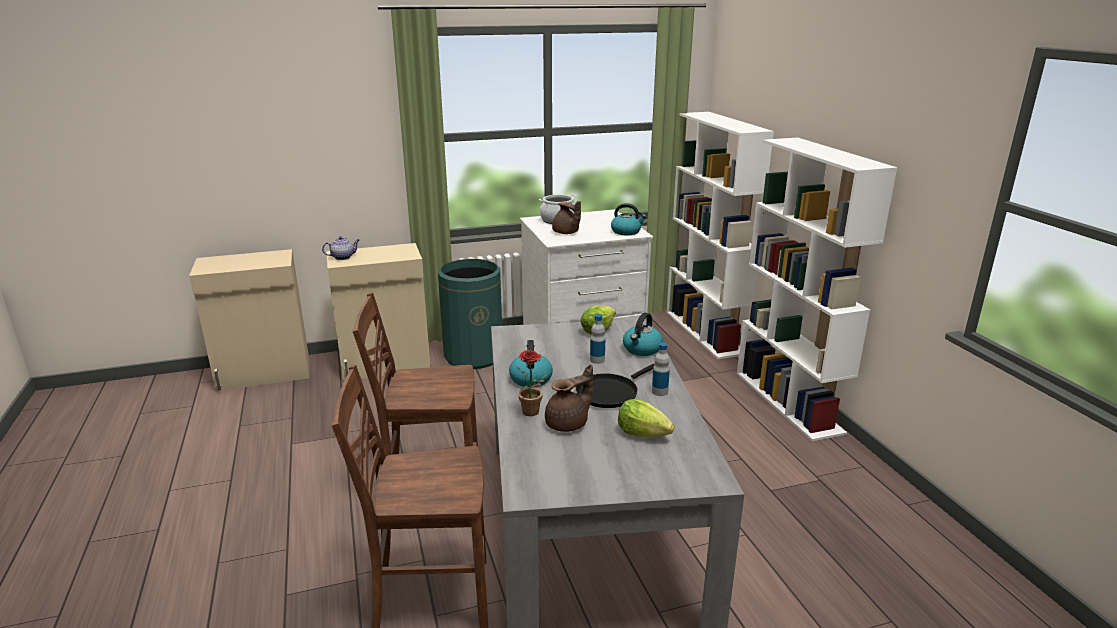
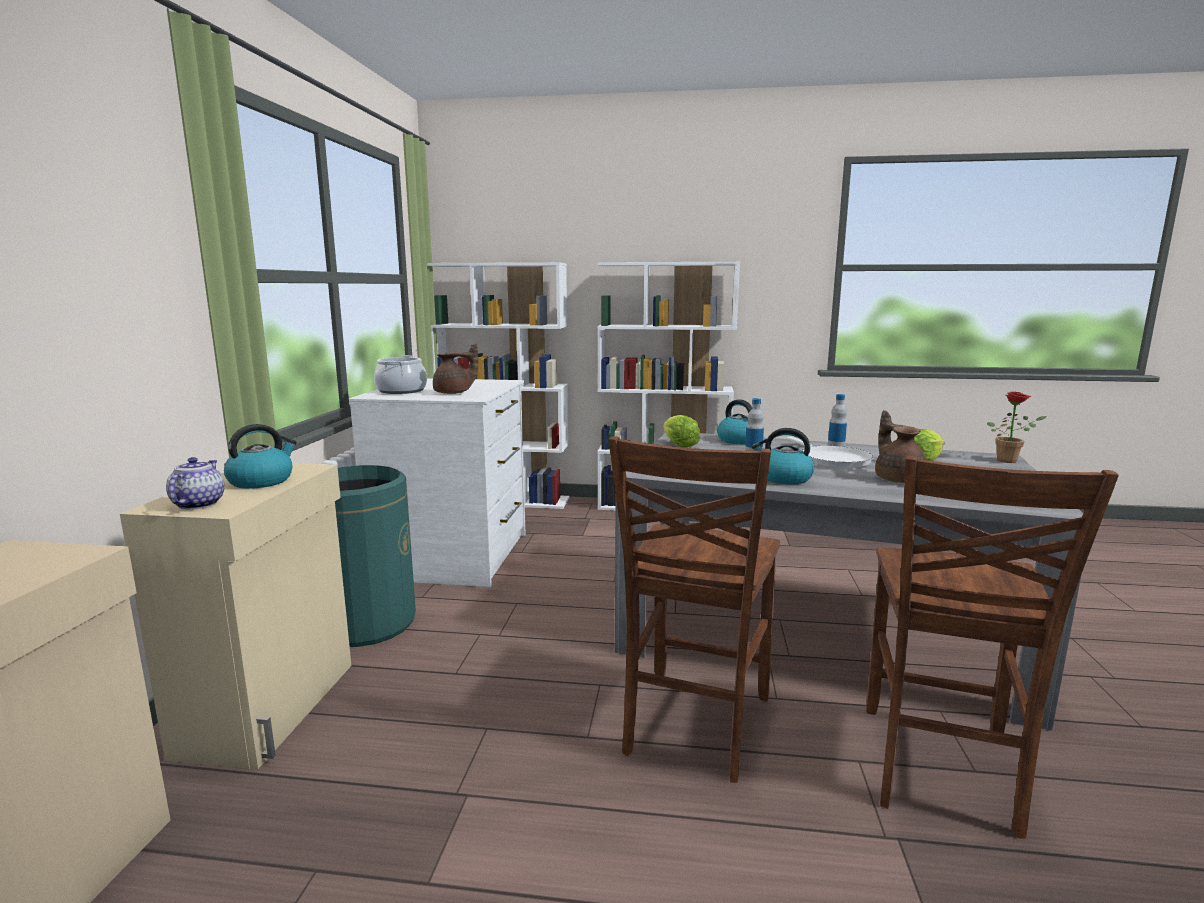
camera: 65 degrees left, 10 degrees down
potted plant [516,350,547,416] -> potted plant moved to [987,391,1047,463]
black frying pan [575,364,655,408] -> white frying pan [786,437,873,468]
kettle [611,203,646,235] -> kettle moved to [224,424,297,489]

